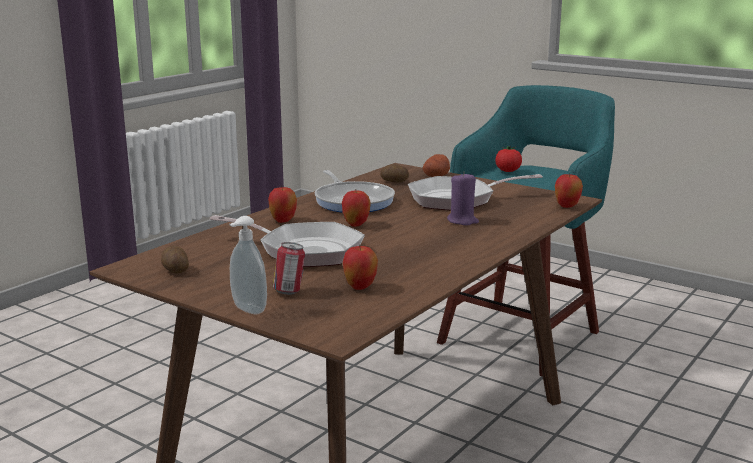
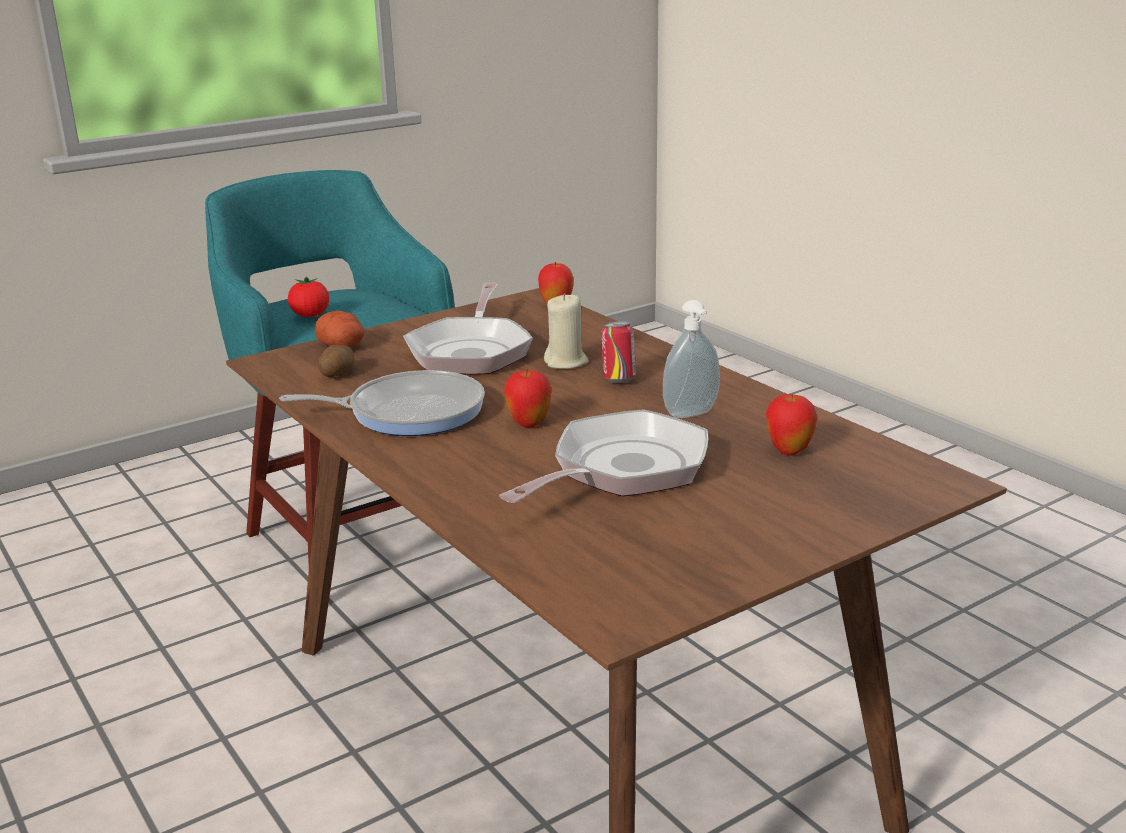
camera: 70 degrees left, 5 degrees up
potato [161,246,189,274] -> none
soap dispenser [229,216,267,314] -> soap dispenser moved to [663,300,720,418]
apple [268,186,297,223] -> none
can [273,242,305,295] -> can moved to [601,321,636,383]
purple candle [447,172,479,226] -> beige candle [544,293,588,369]

